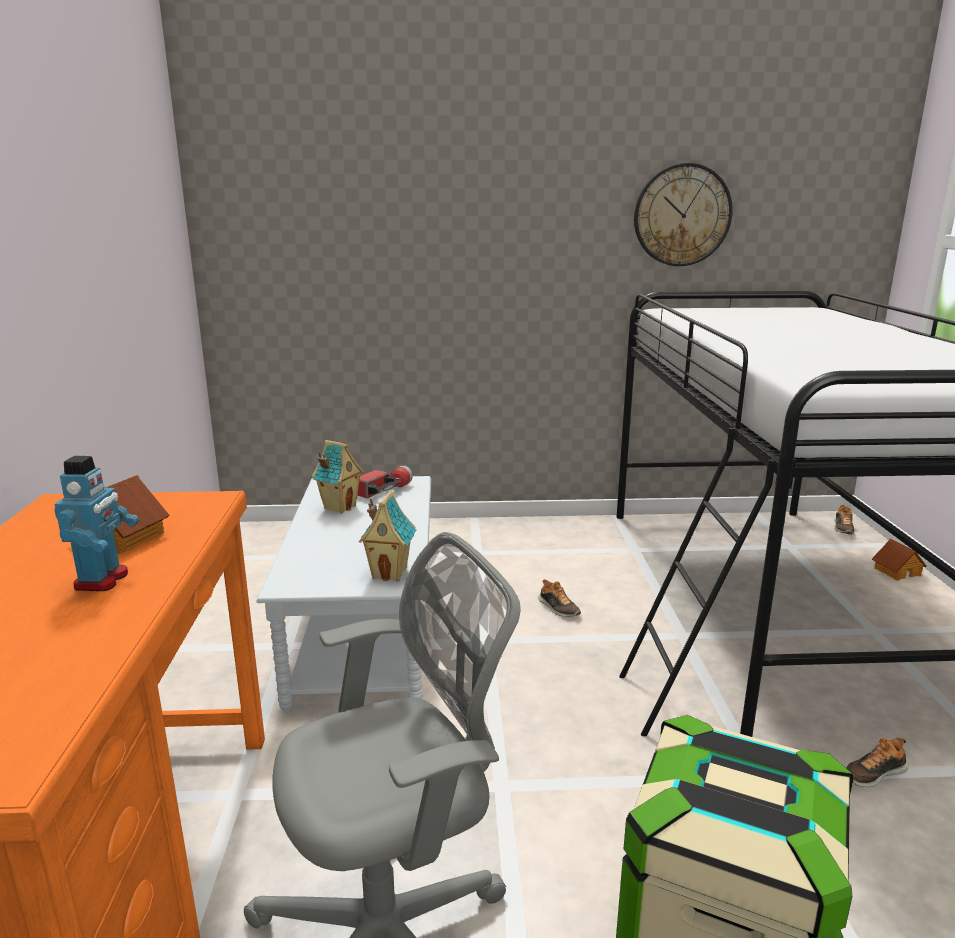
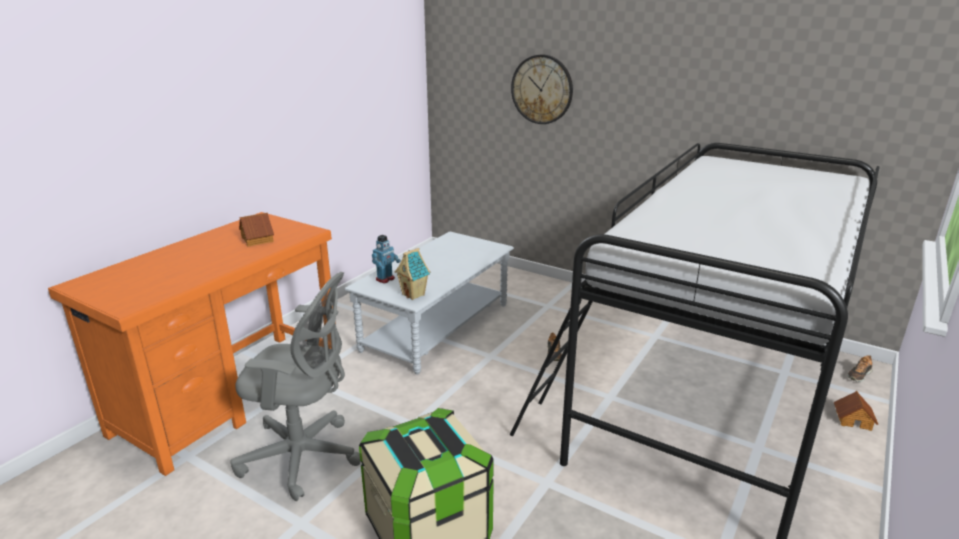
camera: 35 degrees right, 5 degrees up
toy robot [54,456,139,591] -> toy robot moved to [372,235,401,283]
toy house [312,440,364,514] -> none
flashlight [358,466,413,498] -> none
wall clock [634,163,732,266] -> wall clock moved to [511,55,573,124]
shoe [847,738,909,787] -> none

